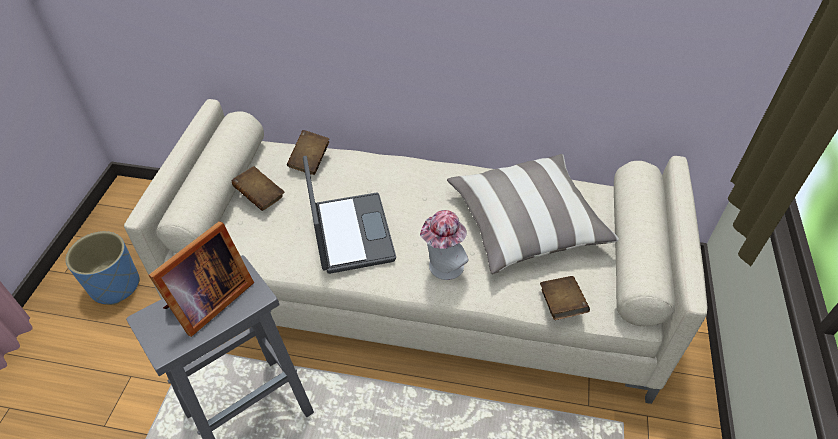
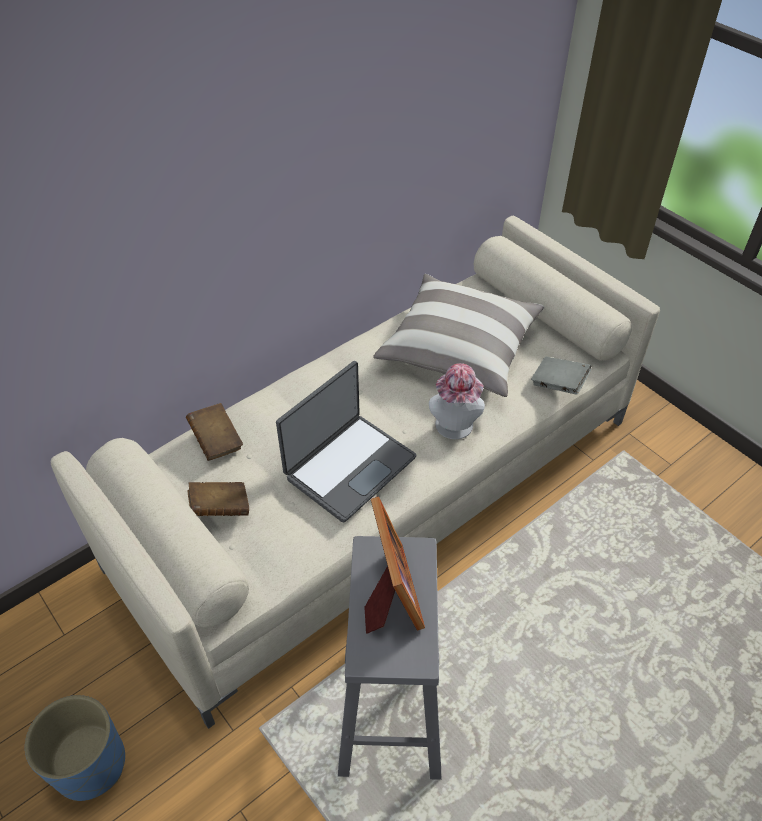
camera: 50 degrees left, 0 degrees up
laptop [303,156,396,274] -> laptop turned 105 degrees clockwise [276,361,417,523]
brown book [540,276,590,320] -> grey book [531,356,591,395]

